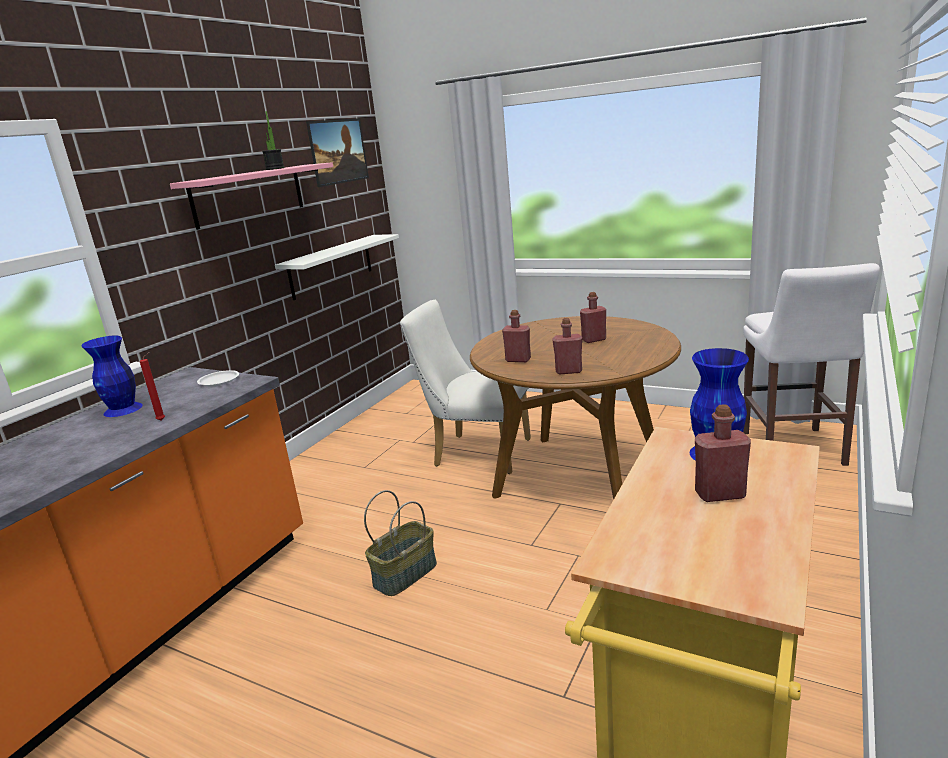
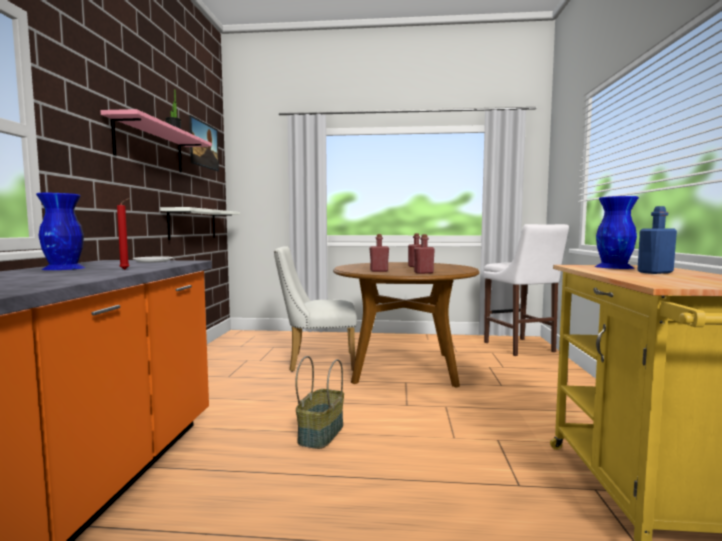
camera: 25 degrees left, 15 degrees down
red bottle [695,404,751,502] -> blue bottle [637,206,677,274]

